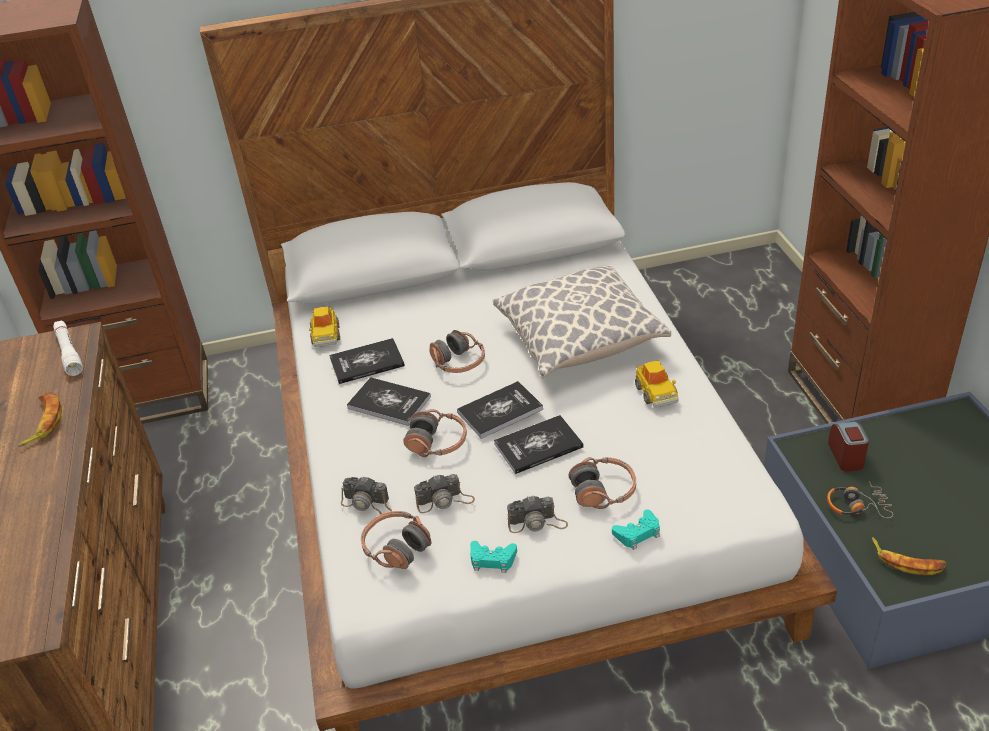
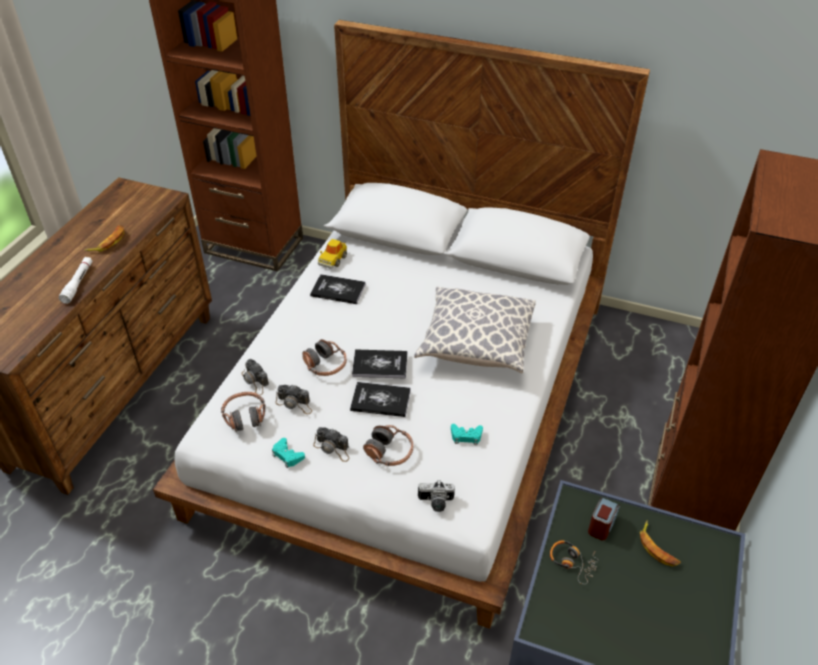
camera: 30 degrees right, 5 degrees up
white flashlight [53,321,83,376] -> white flashlight moved to [59,257,92,304]
book [347,377,431,426] -> none
headphones [429,330,485,373] -> none
turquoise game controller [612,509,660,550] -> turquoise game controller moved to [451,424,483,445]
toy car [635,360,679,408] -> none
banana [872,537,946,575] -> banana moved to [640,521,681,567]
none -> camera [418,480,455,512]

